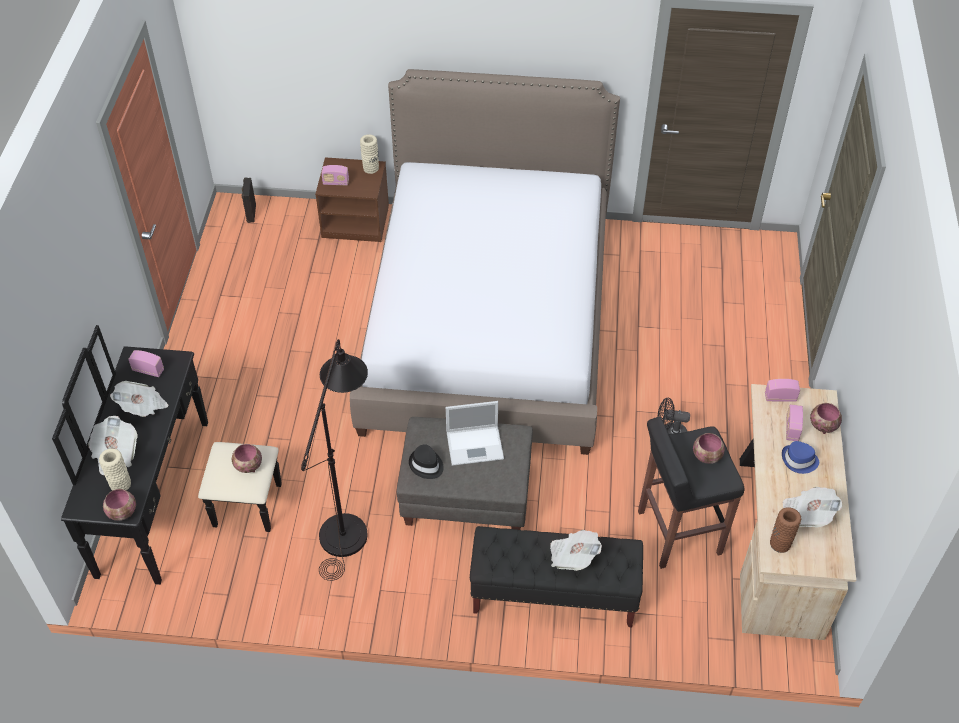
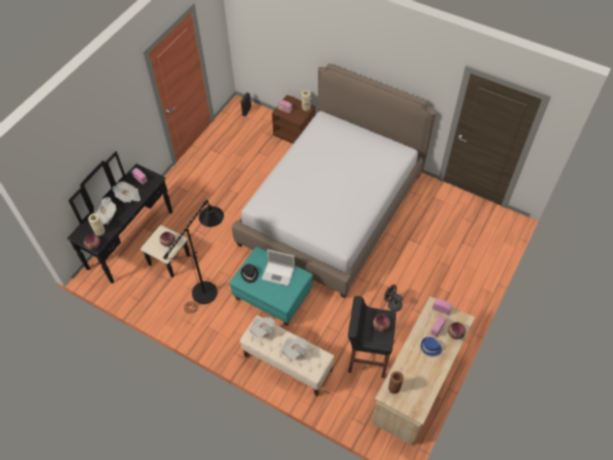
camera: 25 degrees right, 5 degrees up
grey ottoman [397,417,533,530] -> turquoise ottoman [230,247,313,326]
black bench [470,526,643,627] -> beige bench [240,315,334,396]
newspaper [782,487,842,528] -> newspaper moved to [249,317,275,337]

